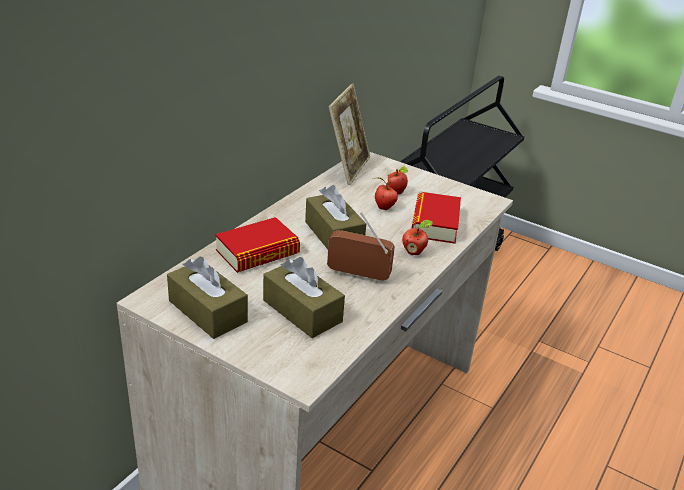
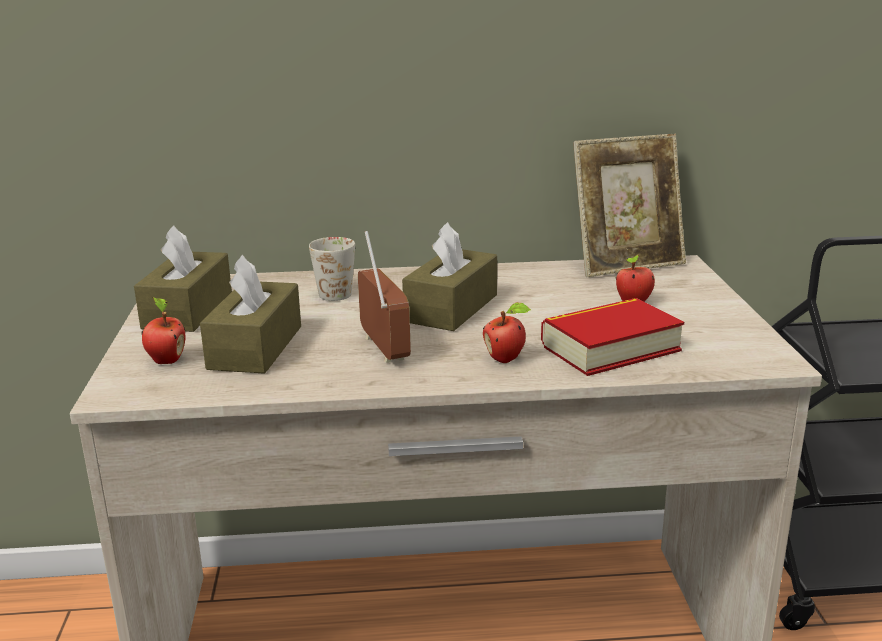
camera: 55 degrees right, 10 degrees down
book [215,217,300,273] -> white mug [309,237,355,301]
apple [373,177,398,210] -> apple moved to [141,297,185,364]

